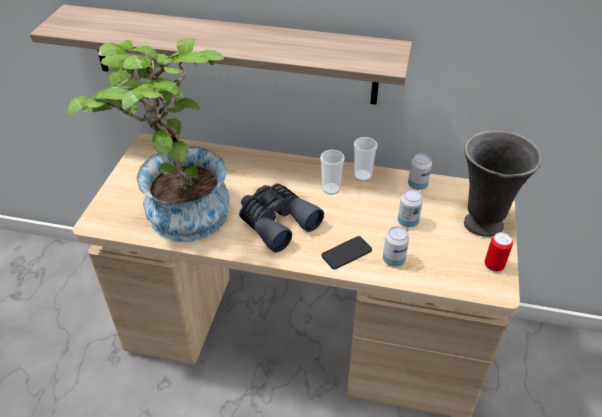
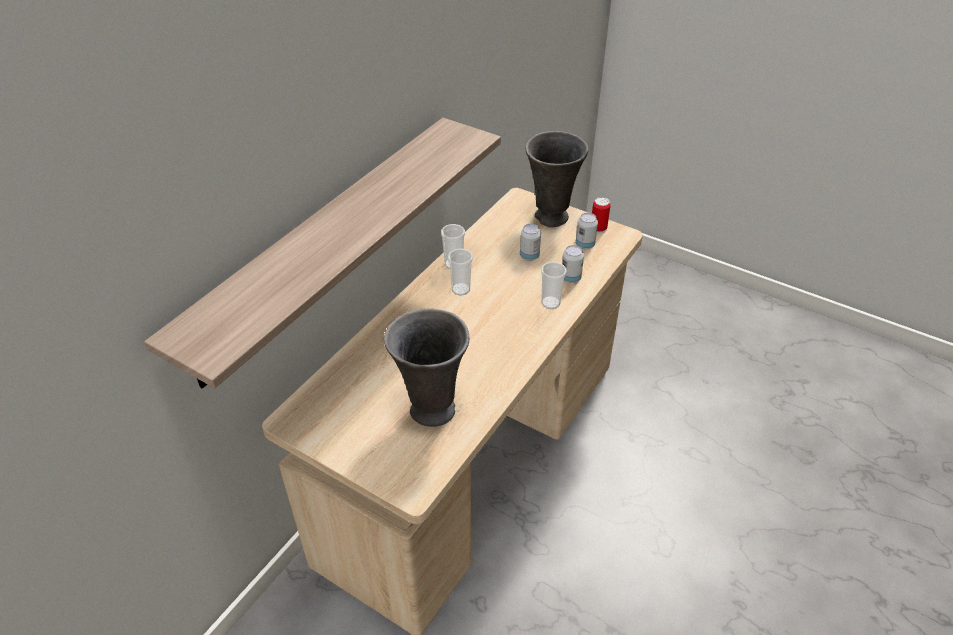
camera: 70 degrees left, 0 degrees up
potted plant [68,38,230,242] -> grey vase [384,308,470,427]
grey binoculars [239,183,324,253] -> none
phone [322,236,372,269] -> cup [541,262,567,309]
can [408,153,432,190] -> can moved to [576,213,598,249]

